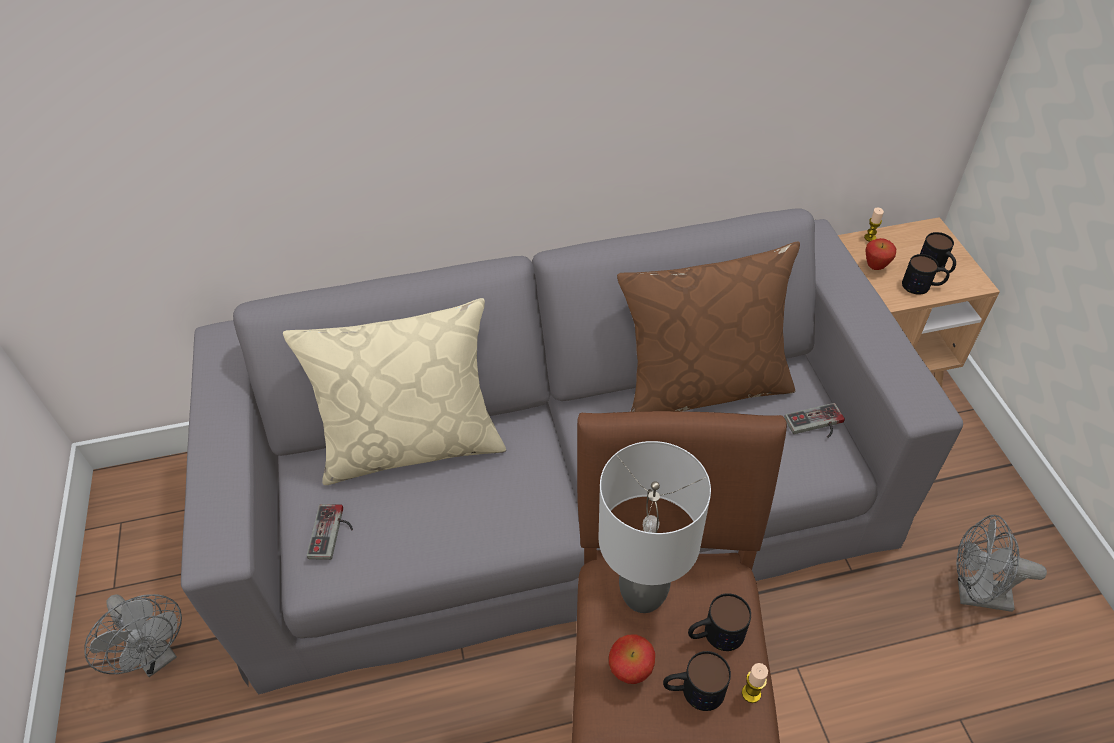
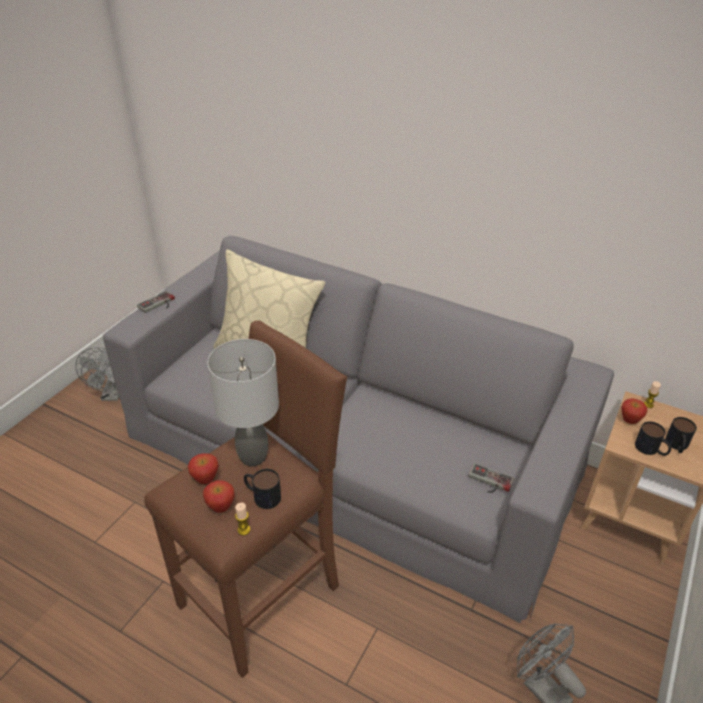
camera: 40 degrees right, 10 degrees down
game controller [307,504,353,560] -> game controller moved to [137,291,175,313]
brown pillow [617,242,800,412] -> none
mug [663,651,731,711] -> apple [203,480,235,513]

